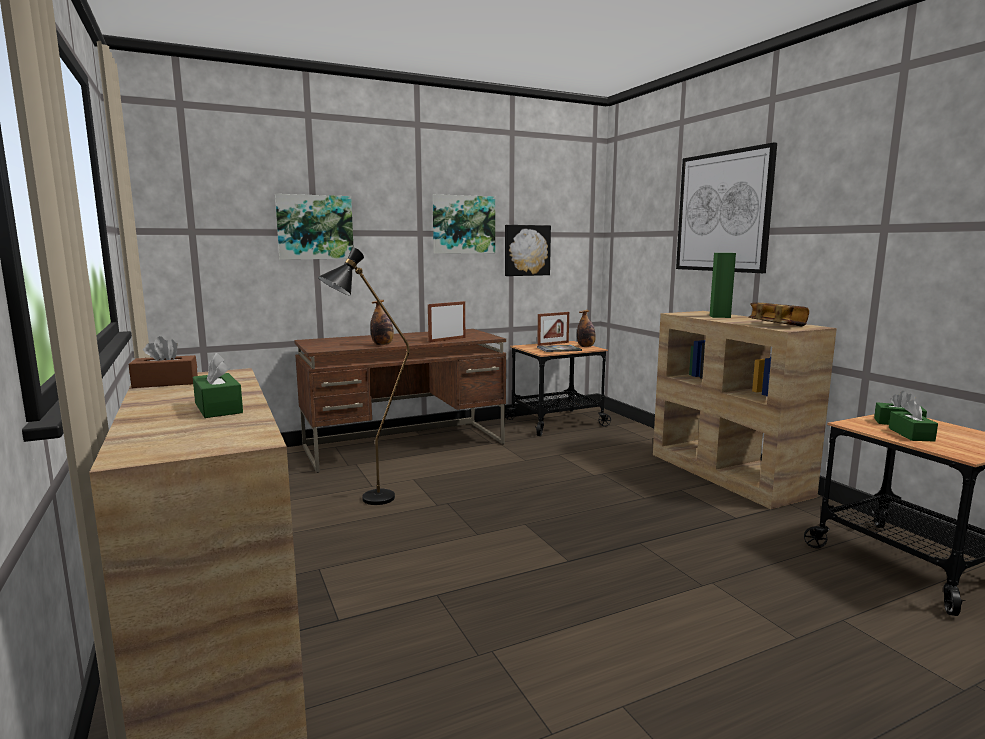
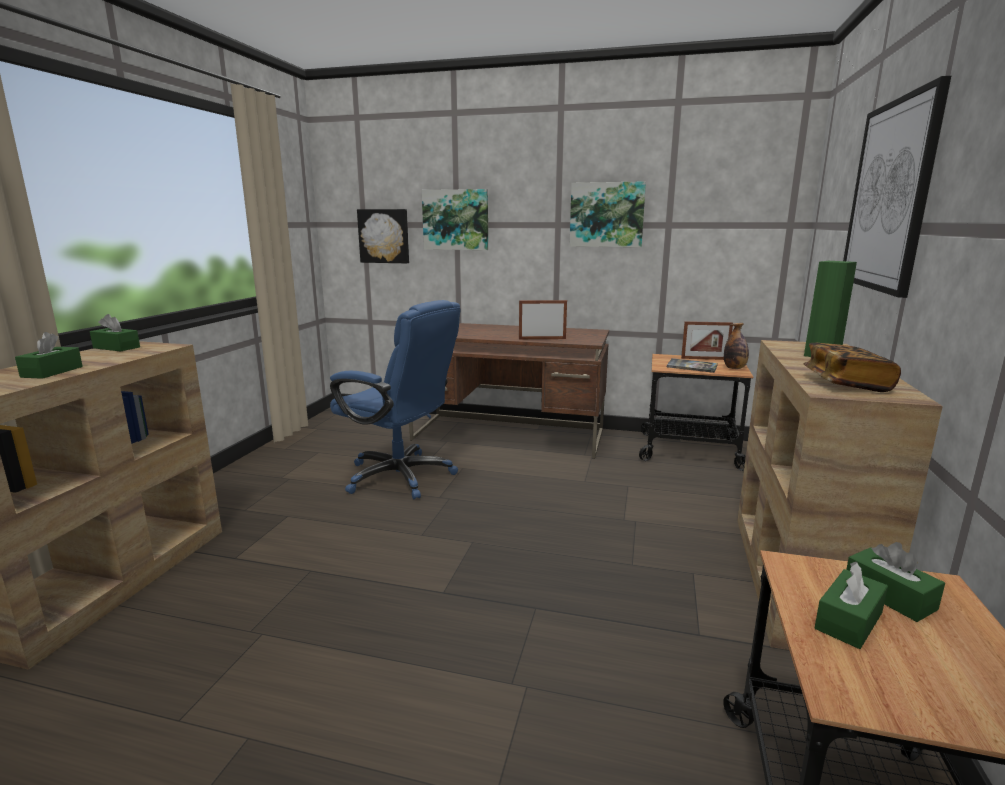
camera: 40 degrees right, 5 degrees up
brown tissue box [129,336,198,388] -> green tissue box [90,314,140,351]
black floor lamp [318,247,410,505] -> blue office chair [330,300,461,499]
bottle [370,300,394,345] -> none
picture [505,225,551,276] -> picture moved to [357,209,409,264]

